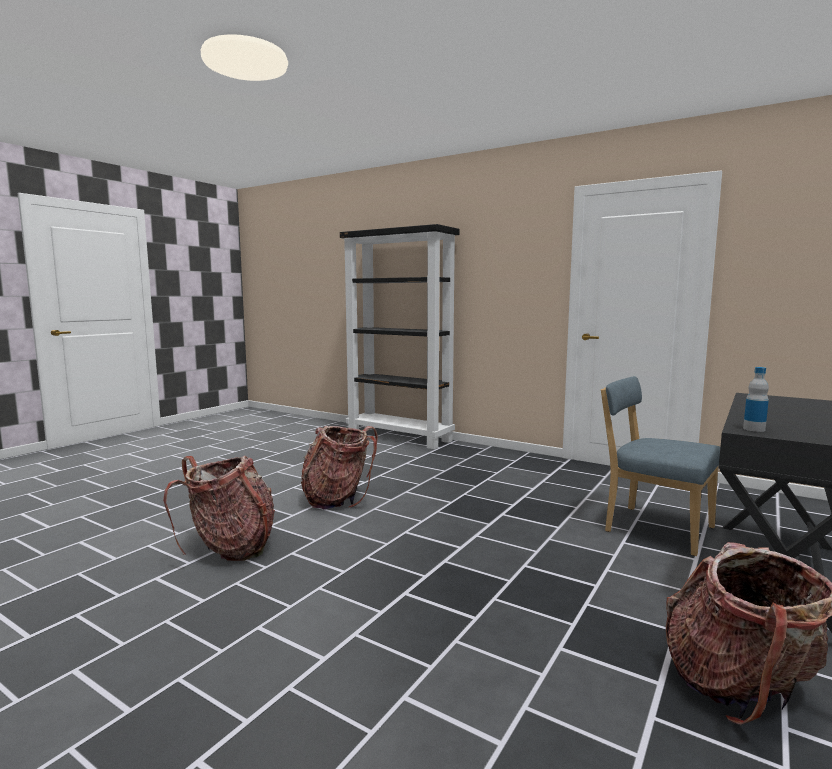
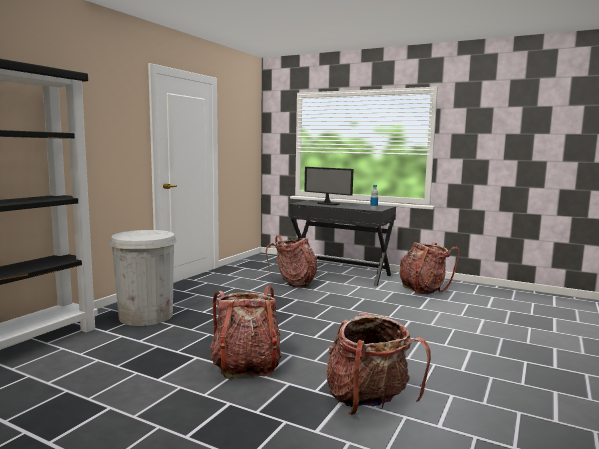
camera: 95 degrees left, 0 degrees up
blue chair [601,376,720,556] -> backpack [266,235,317,288]
none -> white trash can [109,230,177,326]
none -> monitor [304,167,354,205]

